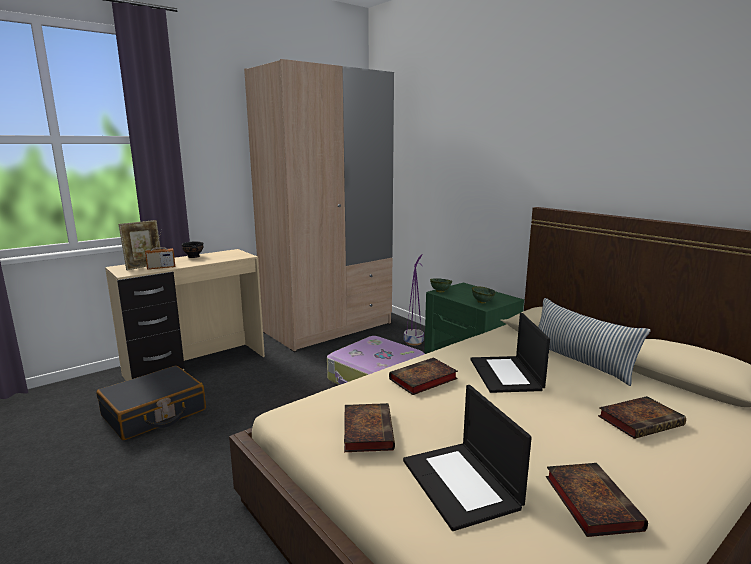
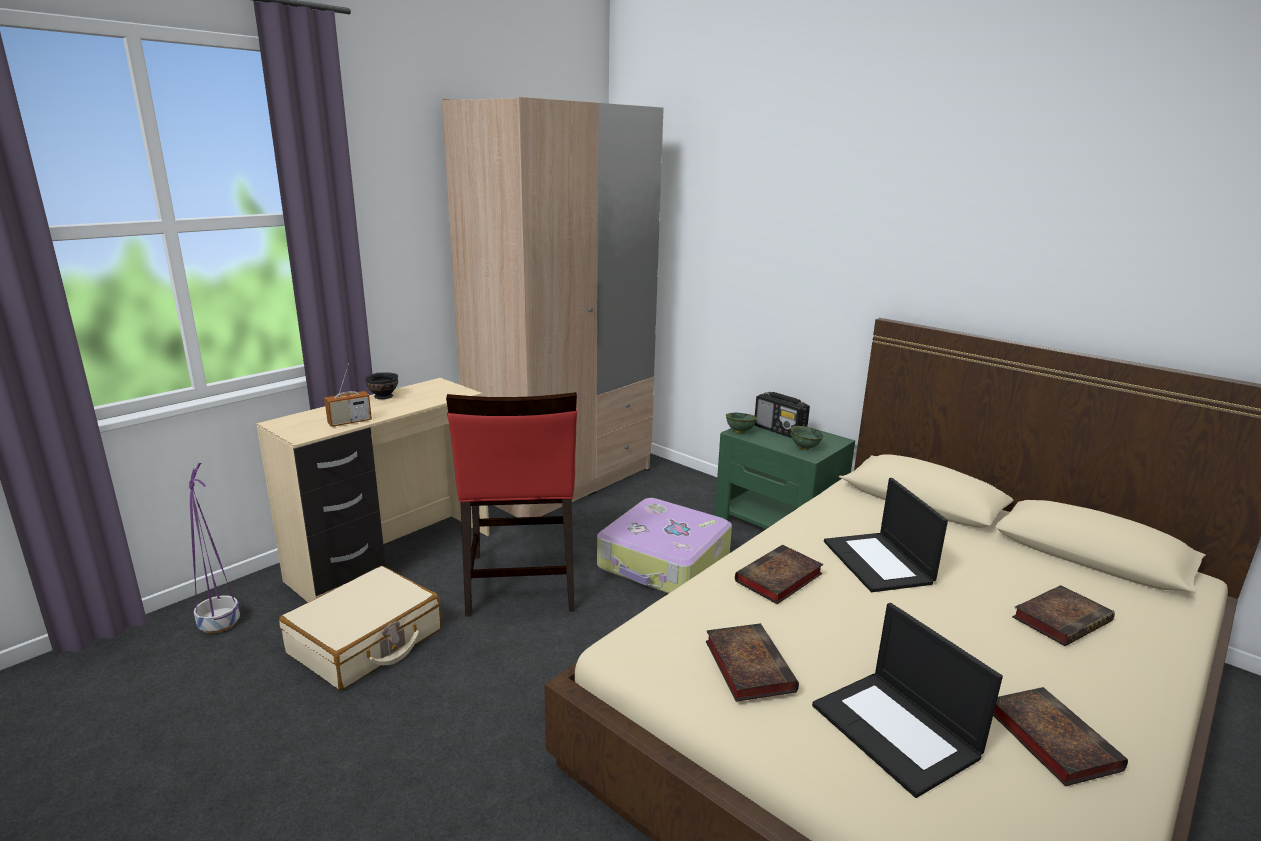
camera: 10 degrees left, 5 degrees up
black suitcase [96,366,206,440] -> beige suitcase [279,566,441,690]
picture frame [119,220,160,270] -> none
purple planter [404,254,424,346] -> purple planter moved to [188,462,240,633]
pillow [538,298,651,386] -> none
none -> red chair [446,392,577,617]
none -> radio [754,392,810,438]

